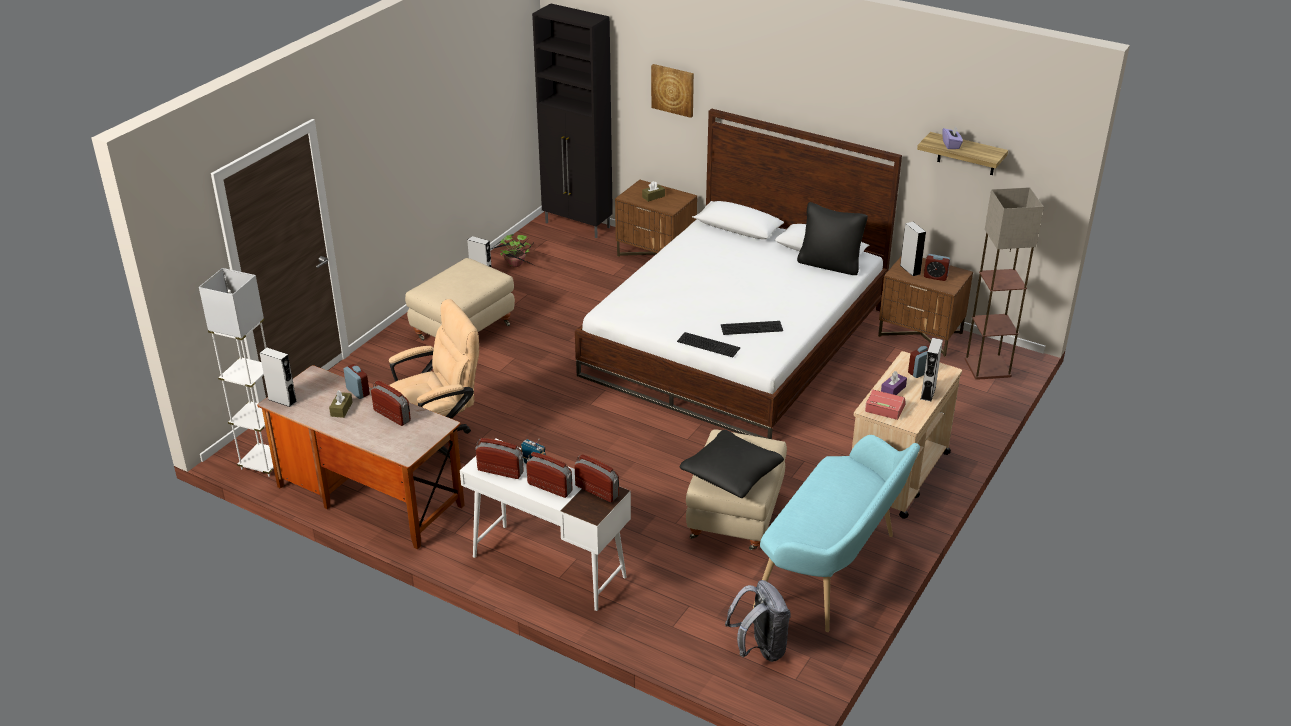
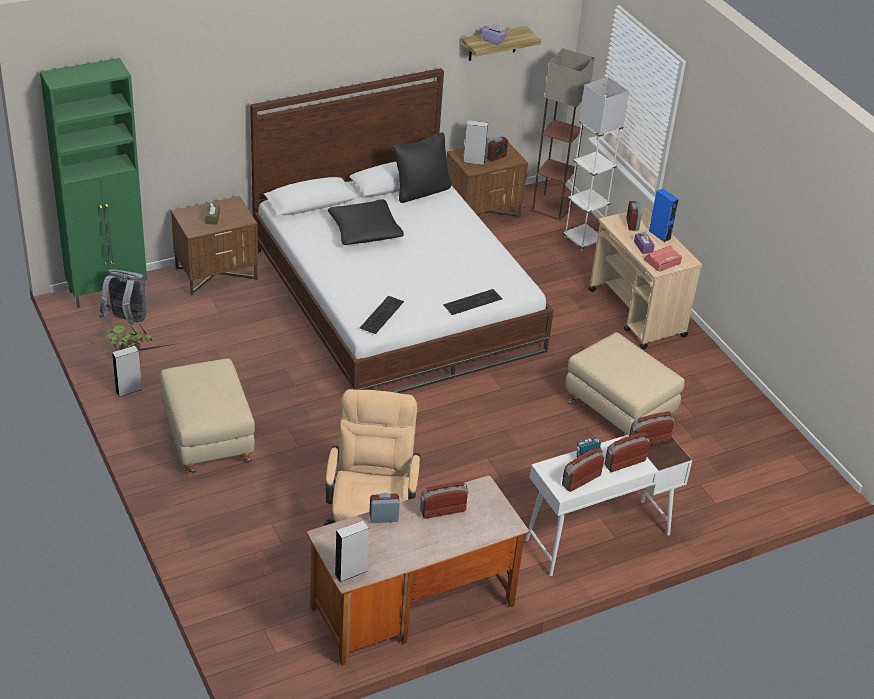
camera: 60 degrees left, 5 degrees up
white floor lamp [199,268,274,477] -> white floor lamp moved to [563,77,629,251]
brown tissue box [329,390,353,418] -> none
black cabinet [532,3,613,238] -> green cabinet [40,58,147,308]
picture [651,64,694,118] -> none
black pillow [680,430,784,498] -> black pillow moved to [328,199,404,245]
keyboard [721,321,783,335] -> keyboard moved to [360,296,404,334]
grey backpack [725,580,791,662] -> grey backpack moved to [99,270,147,325]
turquoise bench [753,435,920,632] -> none
grey speaker [921,338,943,401] -> blue speaker [649,189,679,242]

